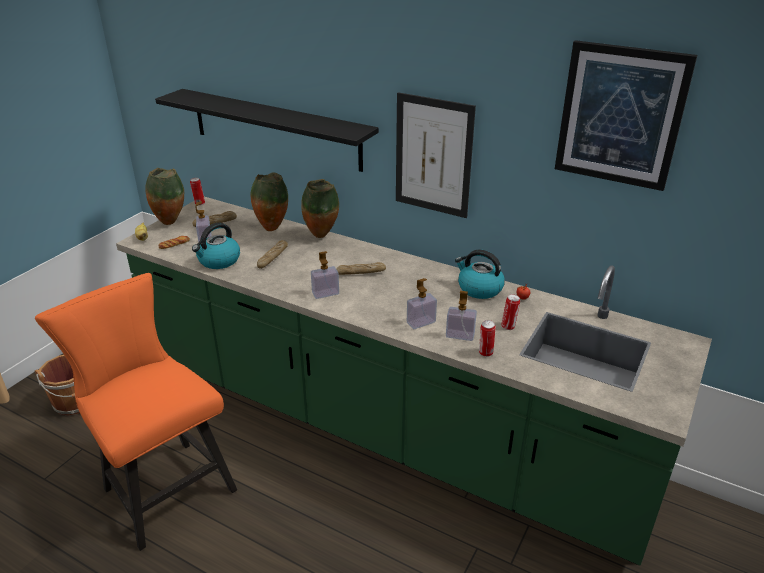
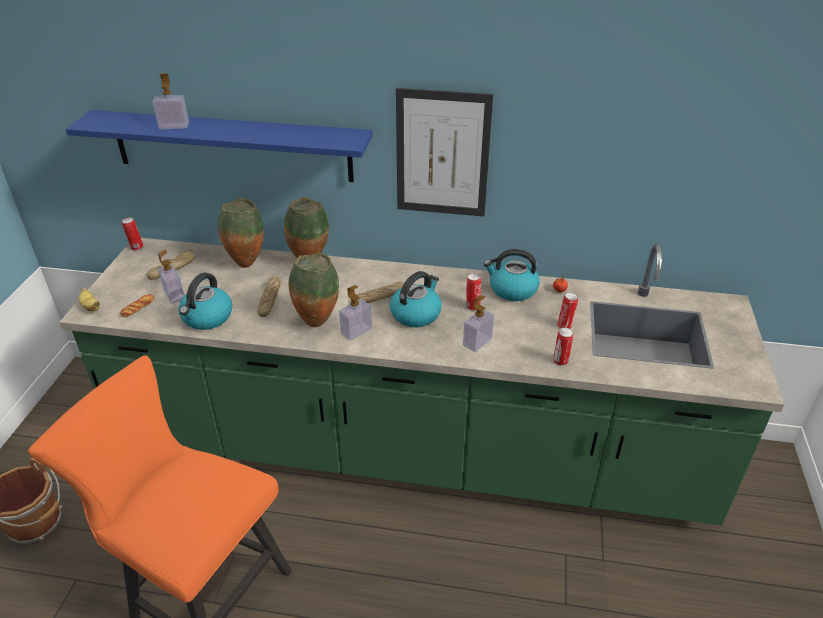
camera: 20 degrees left, 5 degrees up
vase [145,168,184,225] -> vase moved to [288,253,339,327]
black shelf [155,89,379,172] -> blue shelf [66,110,373,182]
soap dispenser [446,291,477,341] -> soap dispenser moved to [153,73,189,130]
picture [555,40,697,191] -> none
none -> kettle [390,271,441,327]
none -> can [466,273,481,310]

